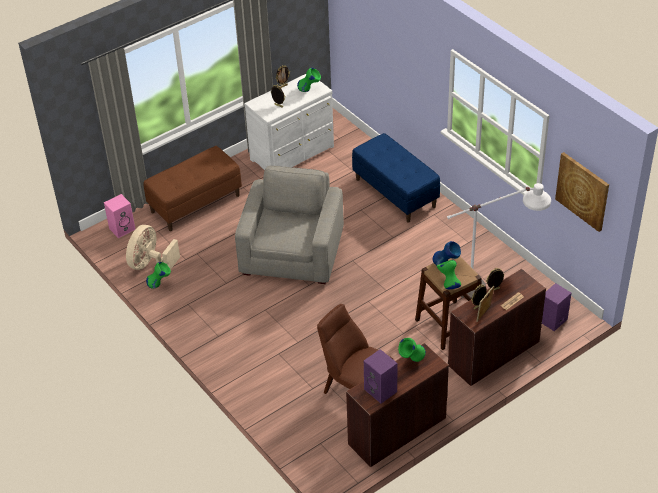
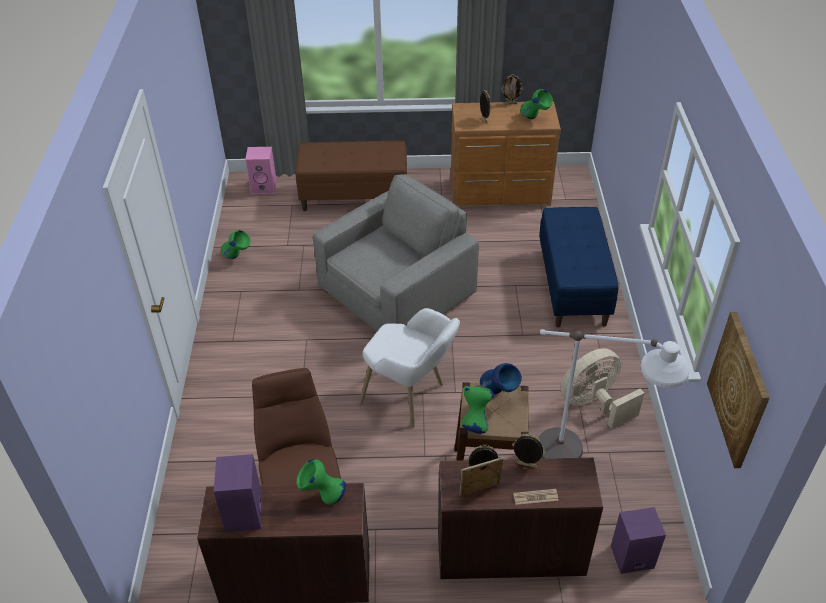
camera: 35 degrees right, 0 degrees up
beige fan [126,225,180,270] -> beige fan moved to [560,348,644,429]
white dresser [244,74,334,170] -> brown dresser [451,101,561,206]
none -> white armchair [359,308,460,428]

